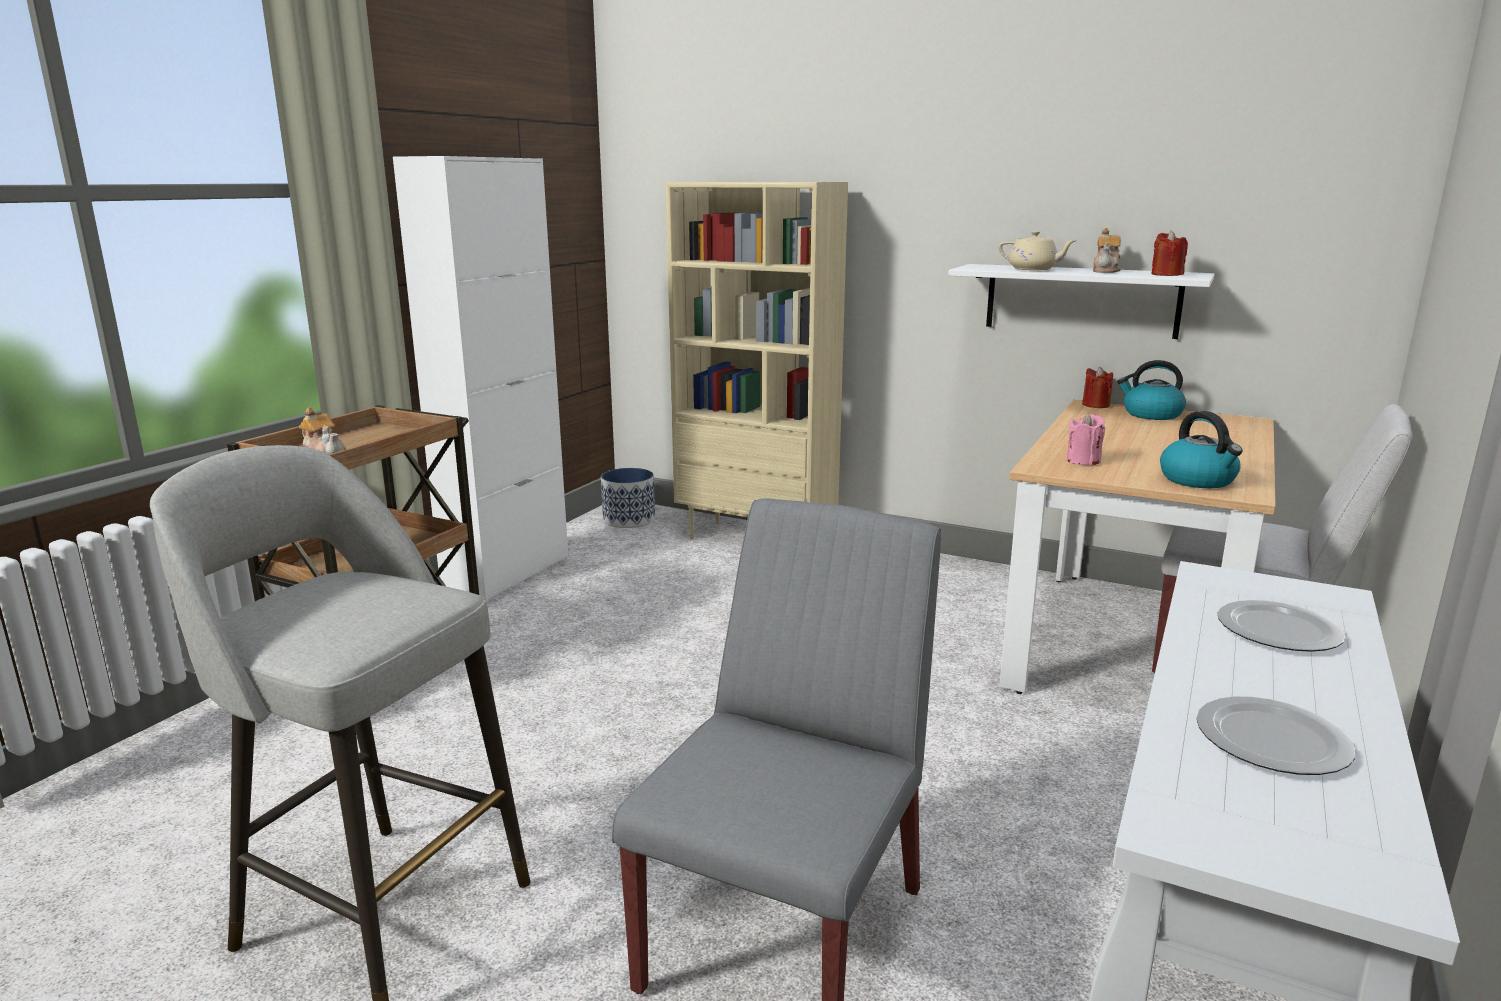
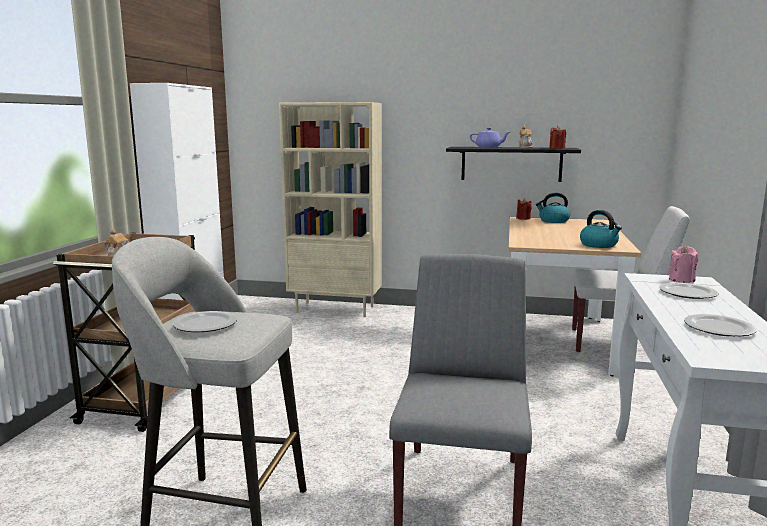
camera: 15 degrees left, 5 degrees down
planter [601,468,655,528] -> none
white shelf [948,264,1215,339] -> black shelf [446,147,581,182]
beige teapot [999,231,1077,270] -> purple teapot [470,128,510,148]
pink candle [1067,413,1105,465] -> pink candle moved to [669,245,698,283]
none -> plate [173,311,237,332]

